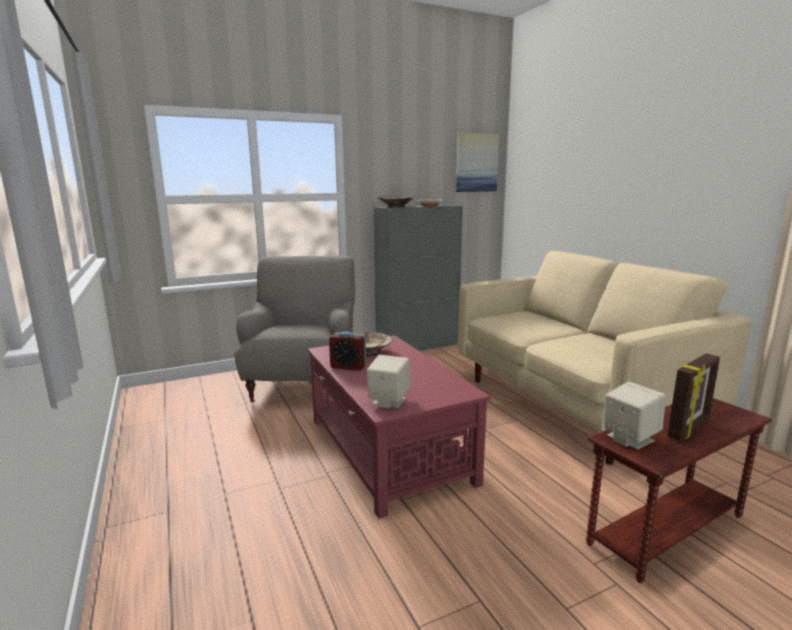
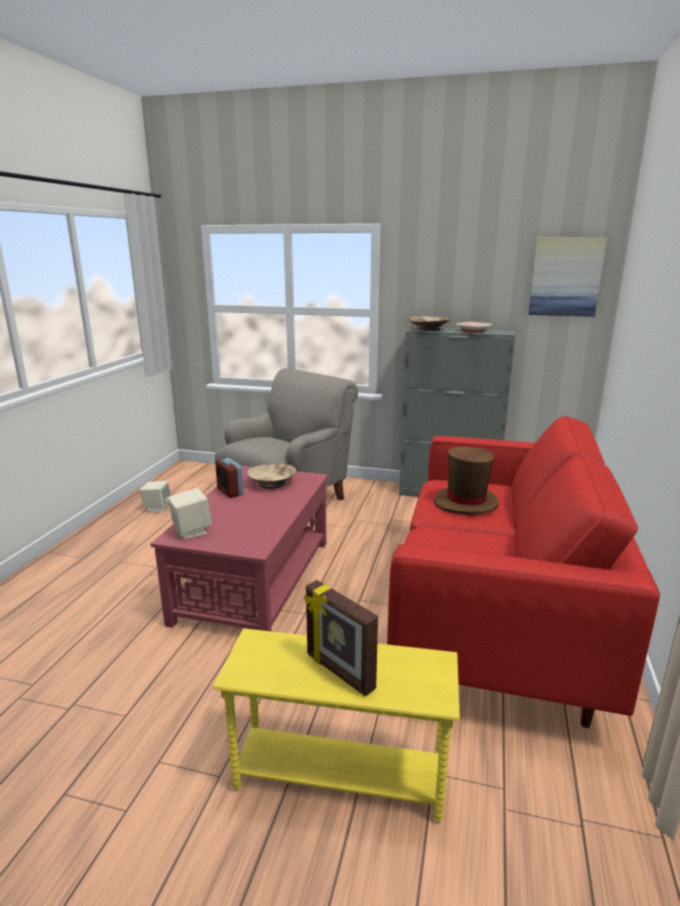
camera: 40 degrees right, 5 degrees up
beige sofa [458,251,752,465] -> red sofa [387,416,660,728]
brown side table [586,398,772,583] -> yellow side table [213,628,460,822]
beige speaker [604,382,666,449] -> beige speaker moved to [140,481,171,513]
picture frame [667,353,720,441] -> picture frame turned 45 degrees clockwise [304,580,378,696]
none -> brown hat [434,447,499,515]

